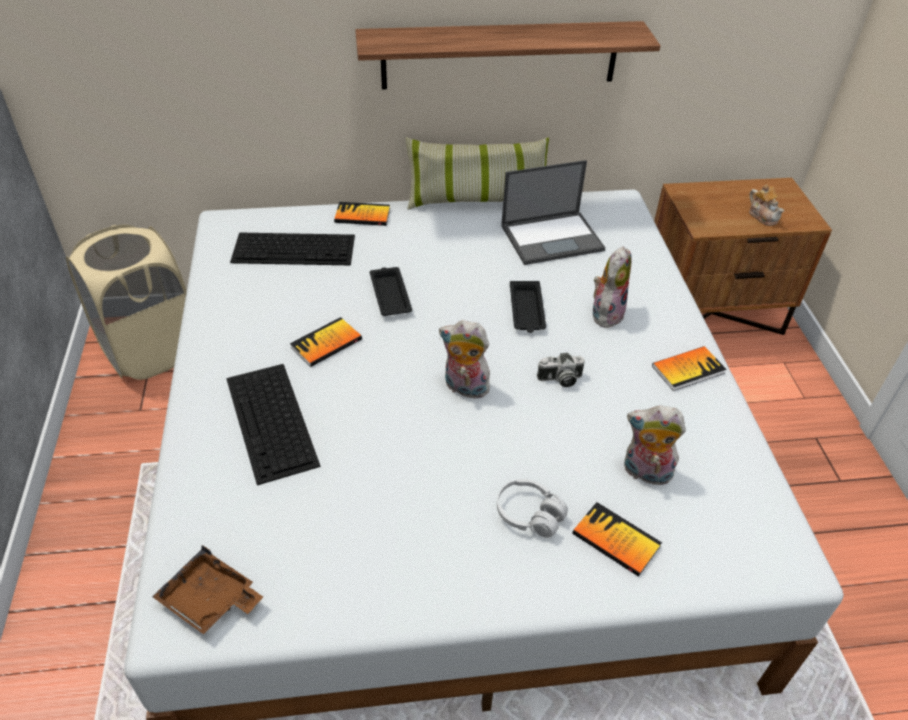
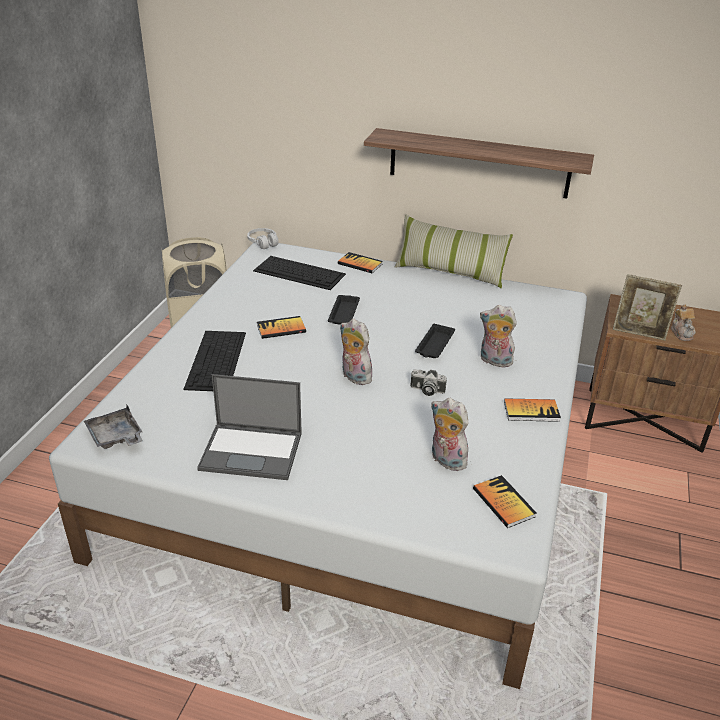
camera: 25 degrees right, 10 degrees down
brown tray [152,545,263,634] -> grey tray [84,405,143,449]
white headphones [497,479,568,538] -> white headphones moved to [247,228,279,249]
laptop [501,160,605,265] -> laptop moved to [197,374,302,480]
book [572,502,662,577] -> book moved to [473,475,537,528]
plush toy [593,246,632,328] -> plush toy turned 120 degrees counterclockwise [480,305,517,367]
none -> picture frame [613,274,682,341]

